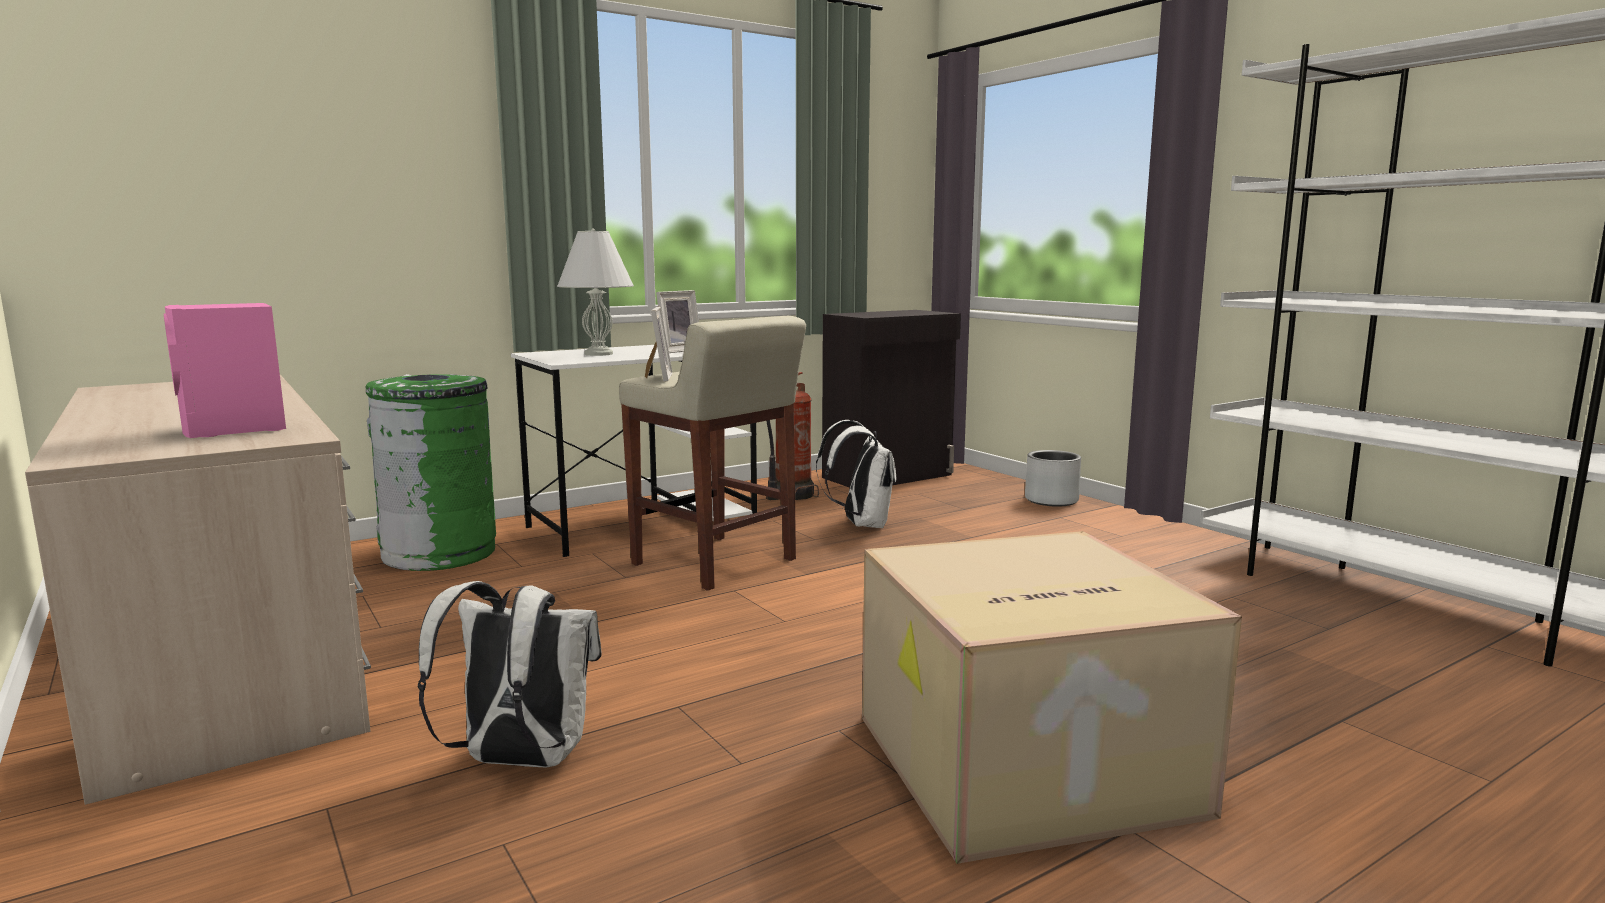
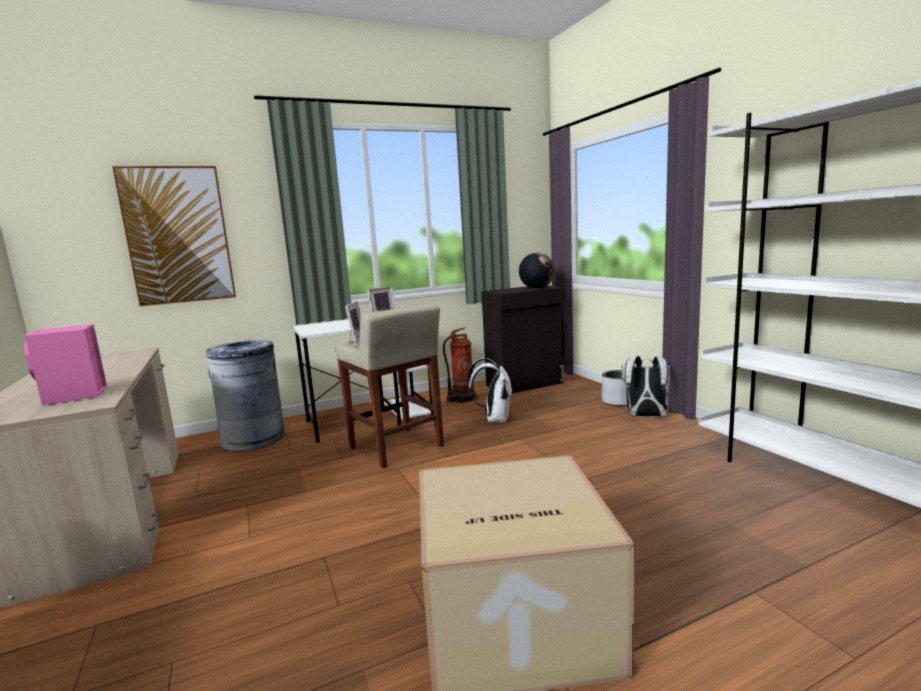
camera: 10 degrees right, 0 degrees up
green trash can [366,374,496,571] -> grey trash can [206,340,284,452]
white backpack [418,581,602,768] -> white backpack moved to [621,356,670,417]
white table lamp [557,228,634,356] -> none
none -> picture [112,166,236,306]
none -> globe [519,253,555,289]

